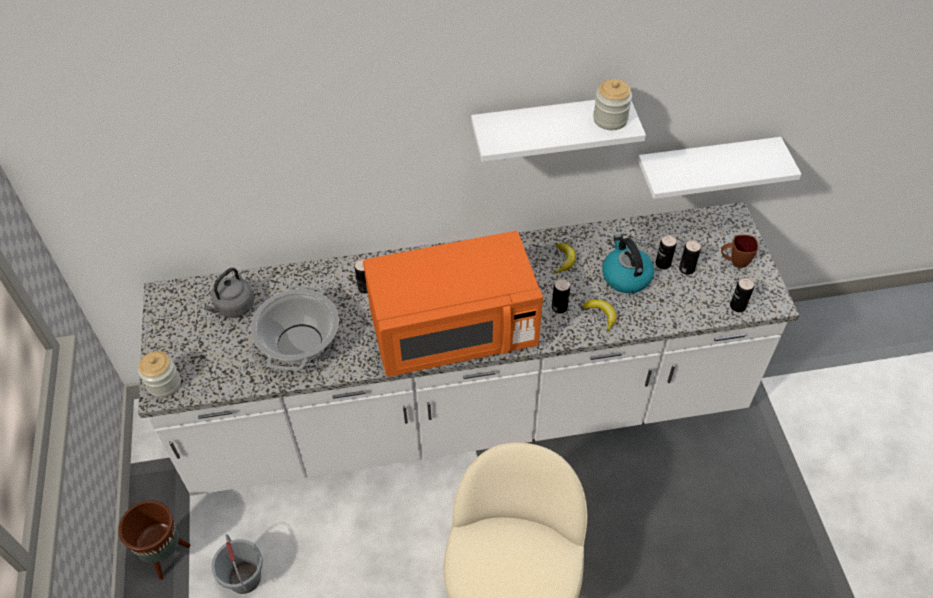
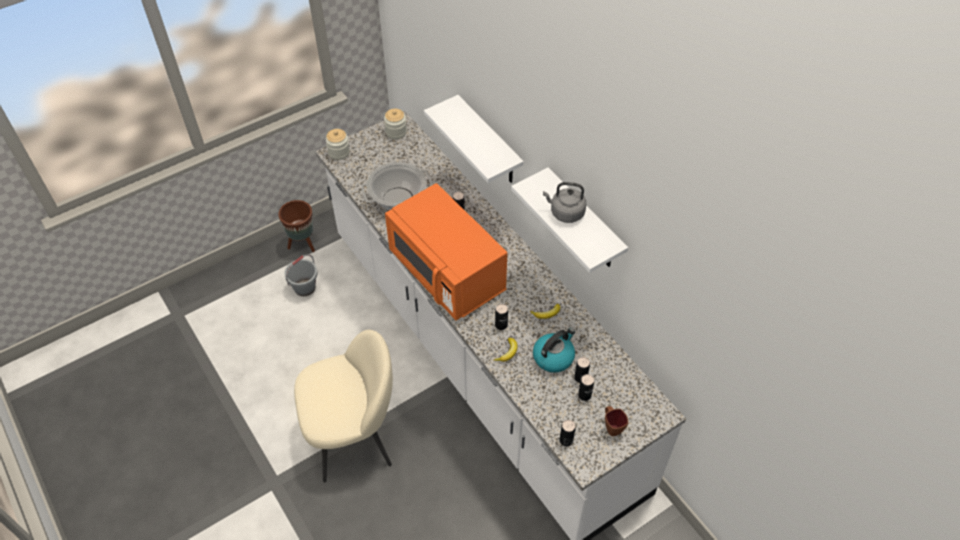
camera: 65 degrees right, 0 degrees up
grey kettle [204,268,254,318] -> grey kettle moved to [543,182,586,223]
jar [593,79,632,130] -> jar moved to [384,109,407,139]
white shelf [638,137,802,199] -> white shelf moved to [424,95,524,183]

